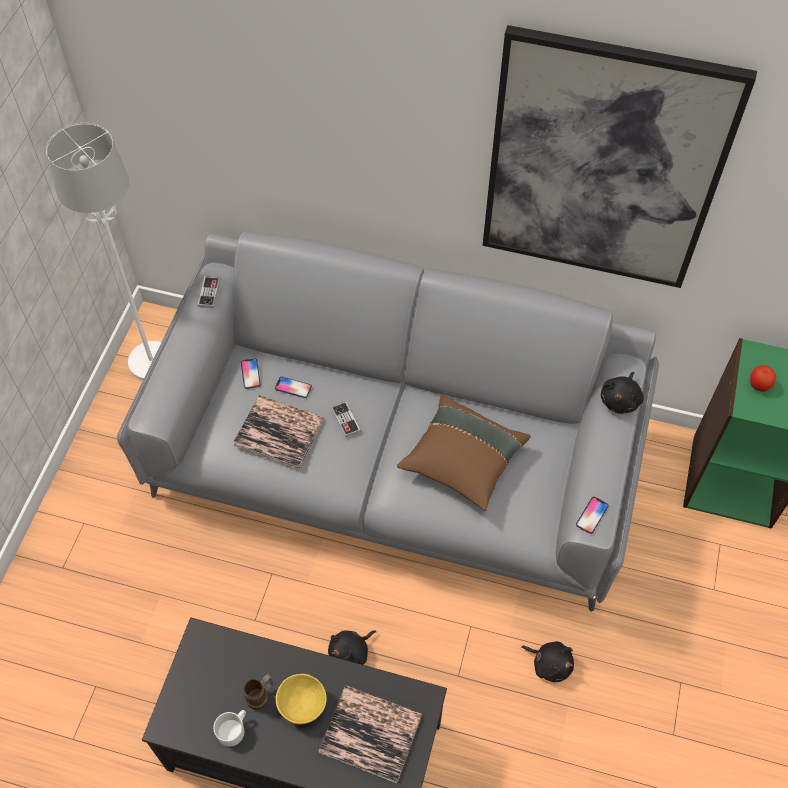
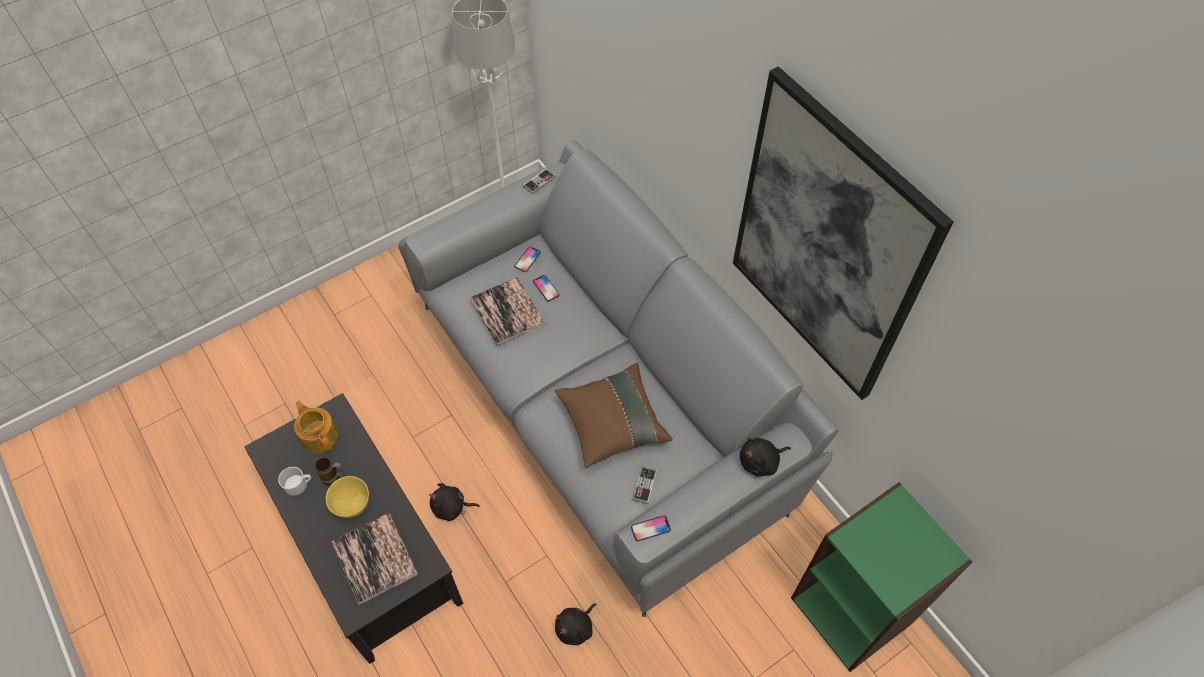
camera: 40 degrees right, 0 degrees up
game controller [331,401,361,437] -> game controller moved to [633,466,657,504]
black plush toy [521,641,574,682] -> black plush toy turned 60 degrees clockwise [555,603,597,645]
apple [750,365,776,392] -> none
none -> teapot [294,401,338,453]

